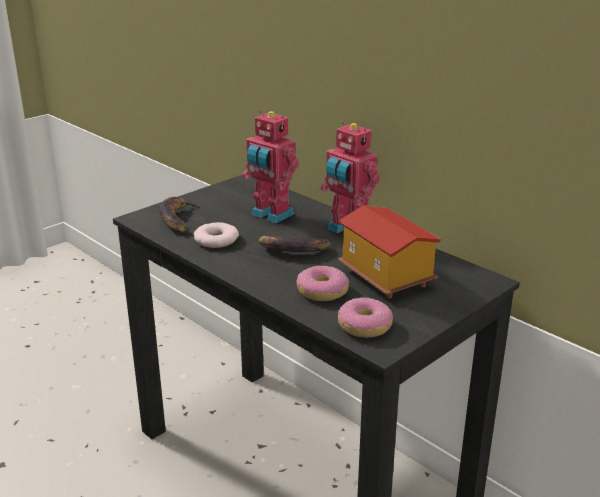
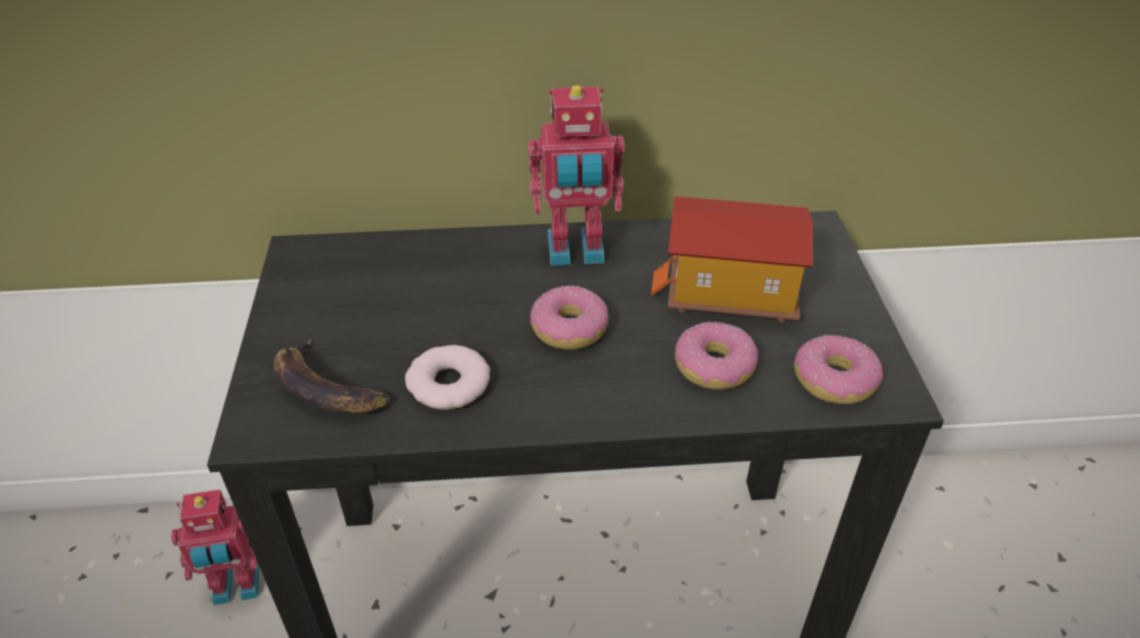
camera: 50 degrees left, 15 degrees up
toy robot [243,111,299,223] -> toy robot moved to [171,489,260,605]
banana [258,235,331,252] -> donut [530,285,608,350]

